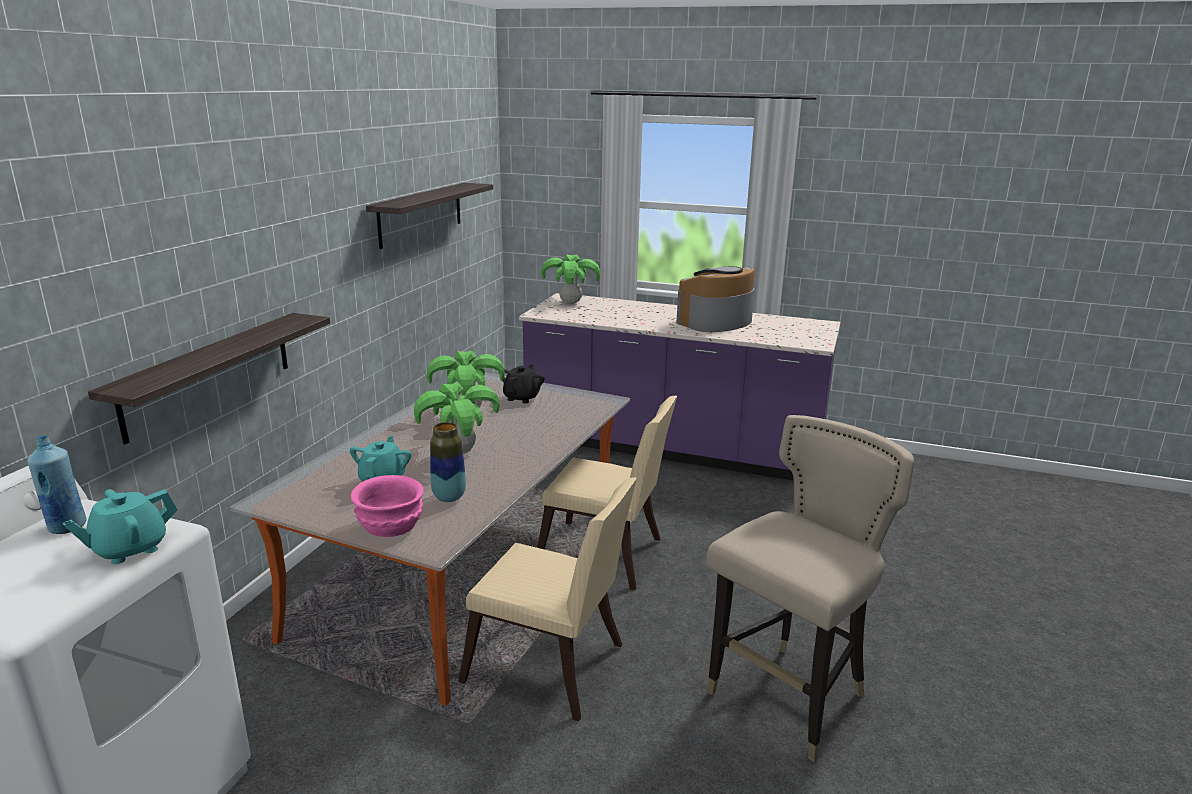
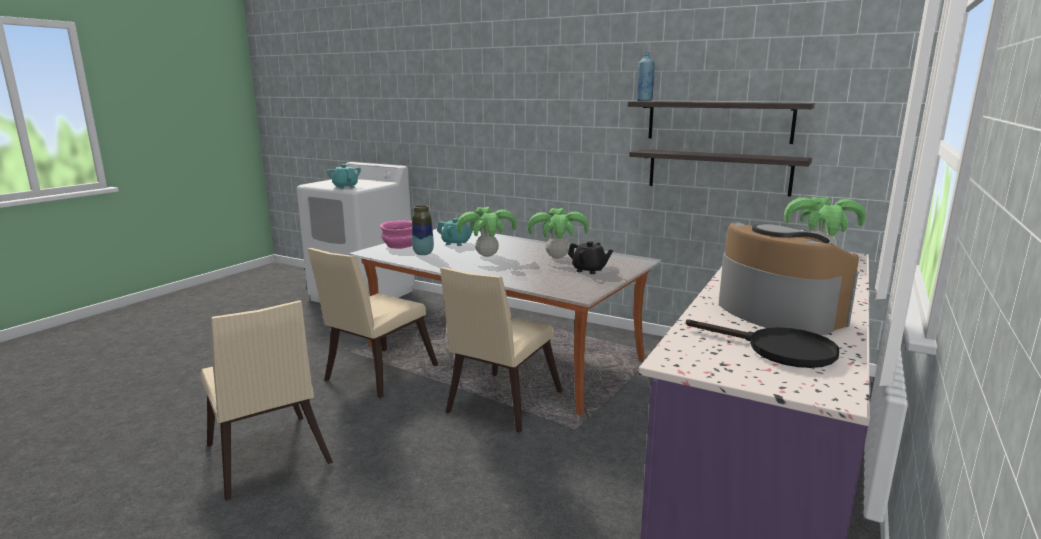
camera: 100 degrees right, 5 degrees down
blue bottle [27,435,87,534] -> blue bottle moved to [637,52,655,101]
shelf [88,313,330,444] -> shelf moved to [629,149,812,197]
beige stool [706,415,914,762] -> beige chair [200,301,333,501]
none -> black frying pan [686,319,839,368]

